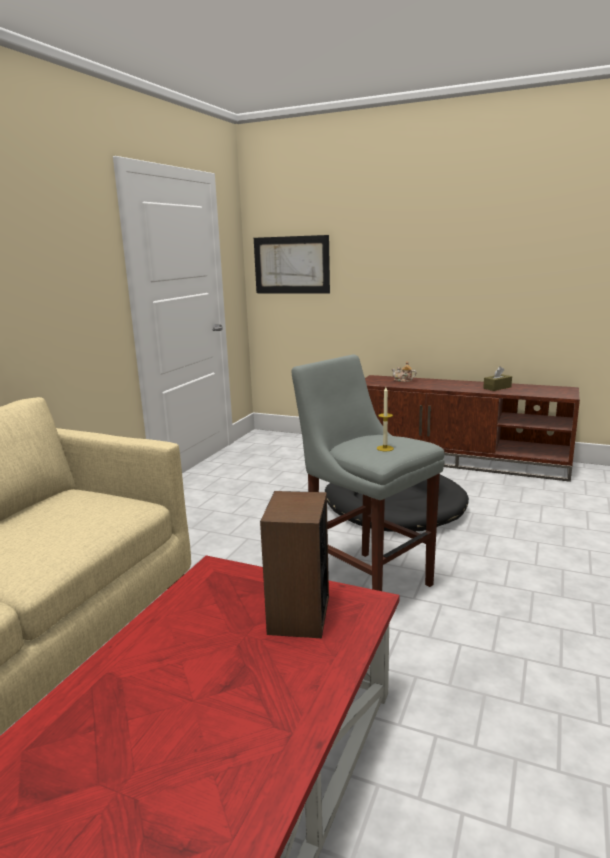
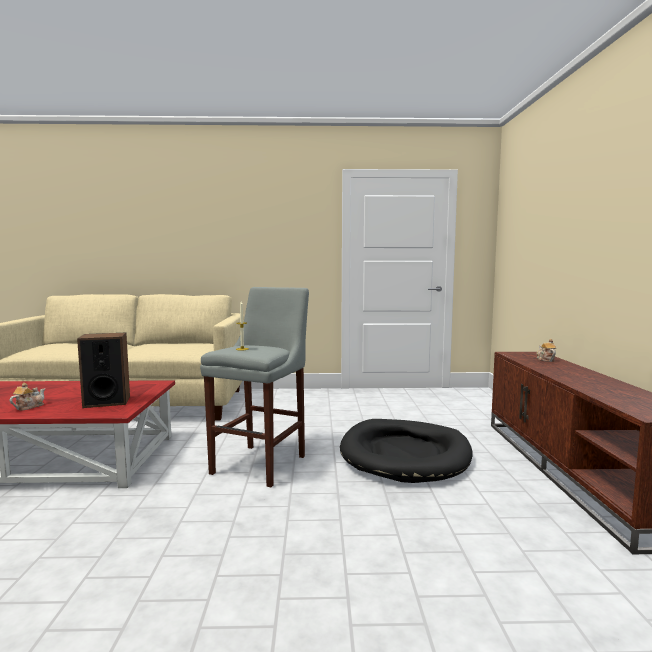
camera: 65 degrees right, 10 degrees down
picture [254,235,330,294] -> none
brown tissue box [483,367,512,391] -> none
none -> teapot [10,383,45,410]

